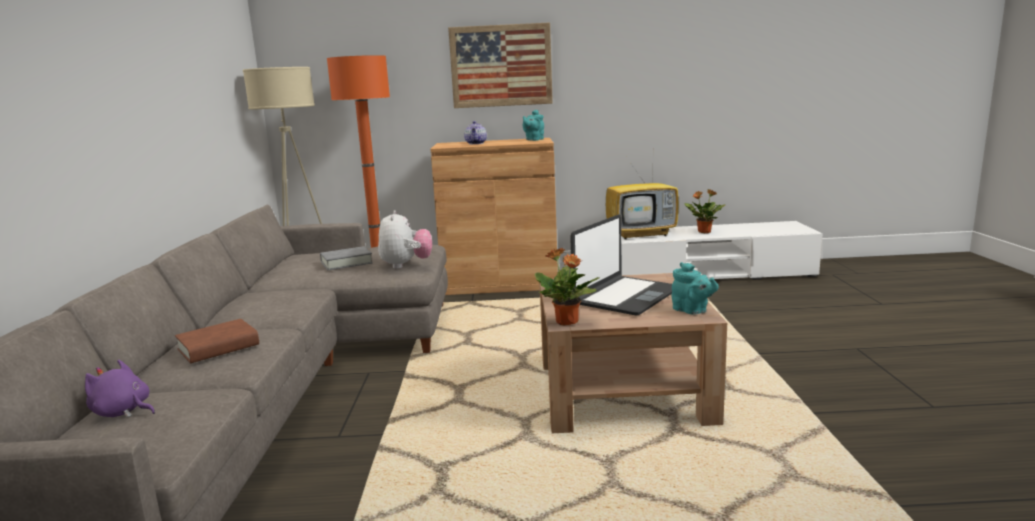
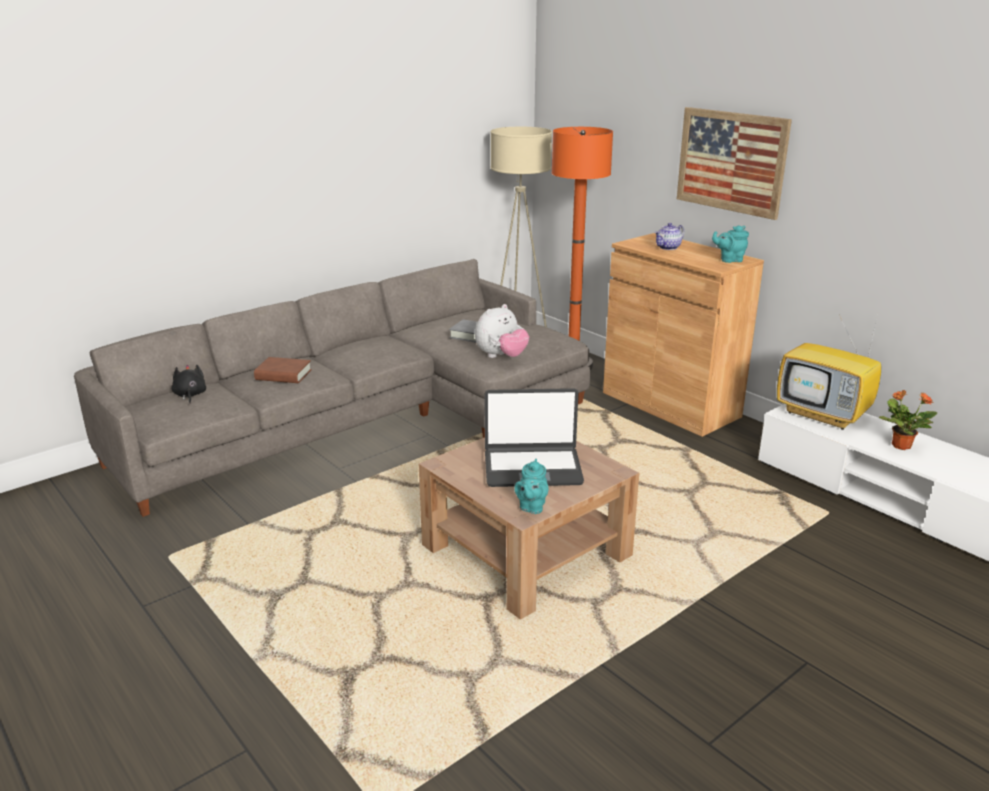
camera: 50 degrees right, 10 degrees up
purple plush toy [85,360,155,418] -> black plush toy [171,365,206,403]
potted plant [535,248,599,326] -> none

